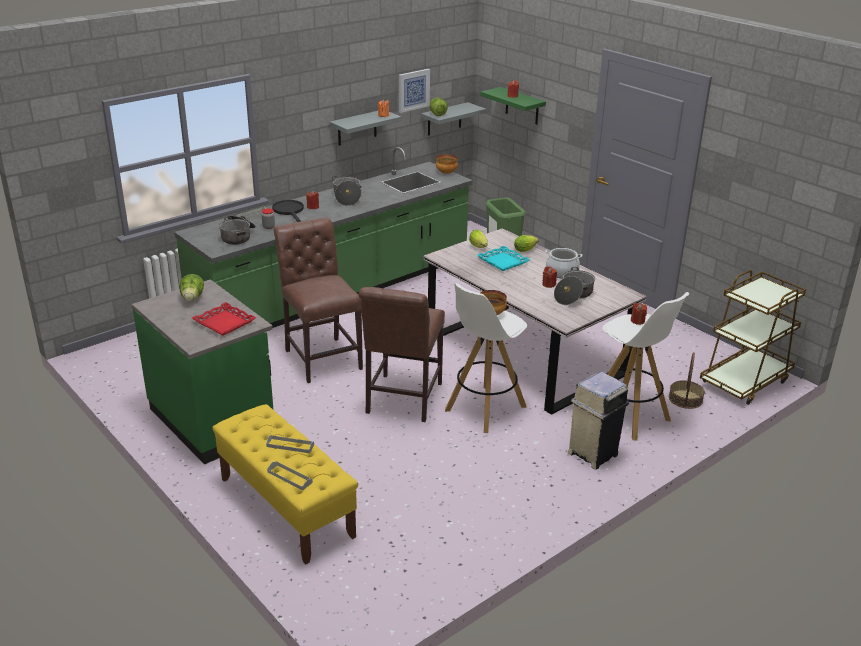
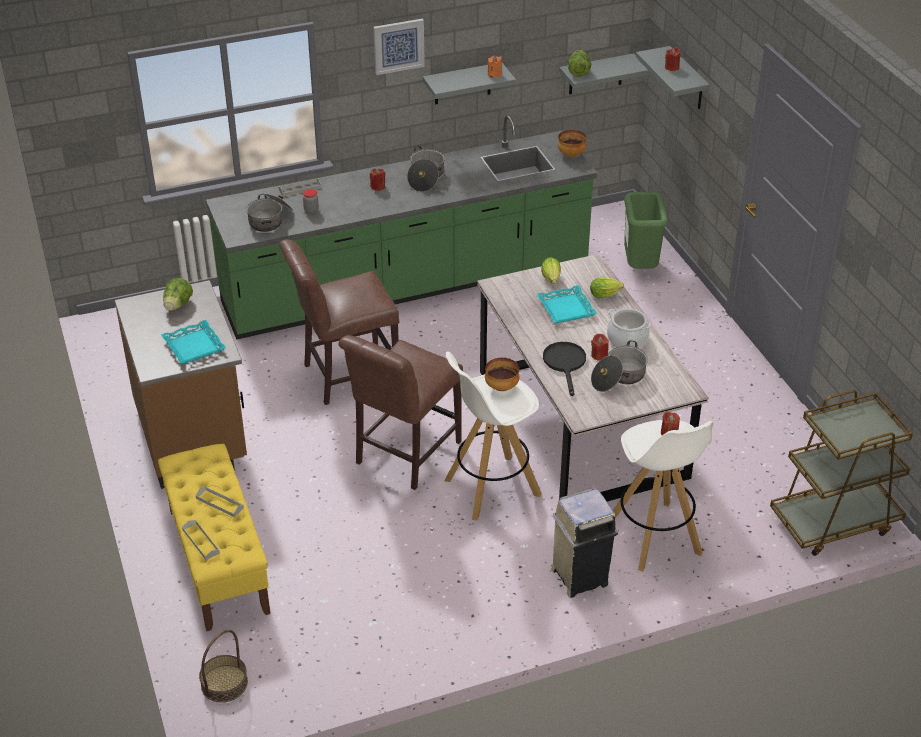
camera: 20 degrees right, 10 degrees up
green counter [132,279,273,465] -> brown counter [115,280,247,489]
red tray [192,302,256,335] -> turquoise tray [161,320,226,364]
black frying pan [272,200,304,222] -> black frying pan moved to [543,342,586,396]
brown chair [274,217,363,383] -> brown chair turned 105 degrees counterclockwise [279,239,400,405]
picture [399,69,430,113] -> picture moved to [373,19,425,75]
green shelf [480,87,546,124] -> grey shelf [636,46,710,109]
basket [669,352,705,409] -> basket moved to [199,630,248,702]

